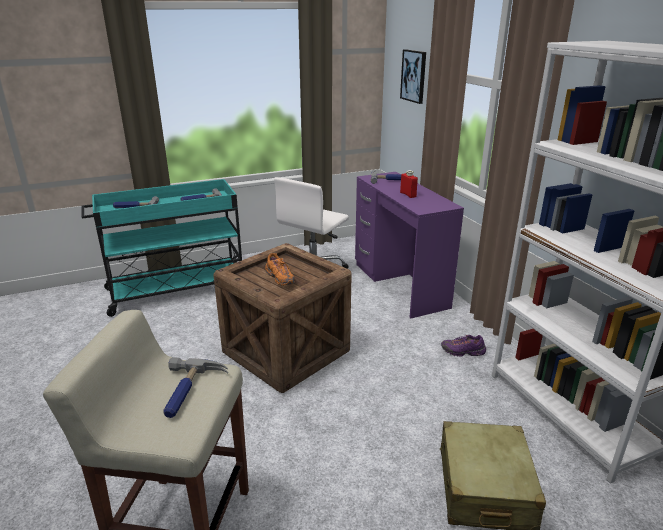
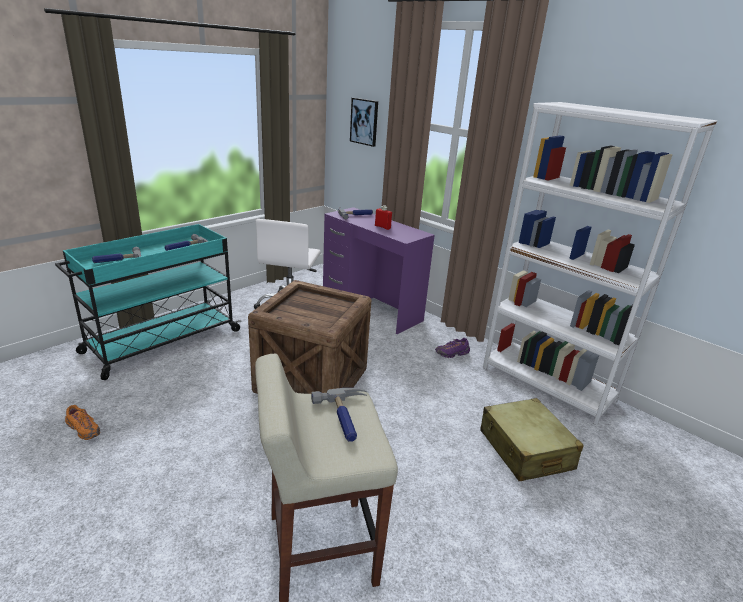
camera: 25 degrees left, 0 degrees up
orange shoe [265,253,295,286] -> orange shoe moved to [65,405,100,440]

